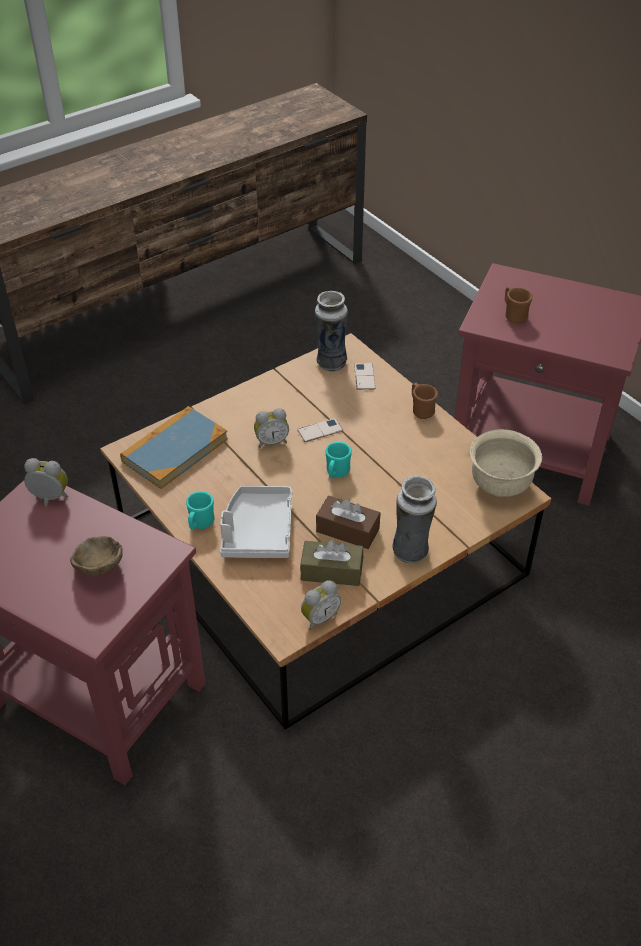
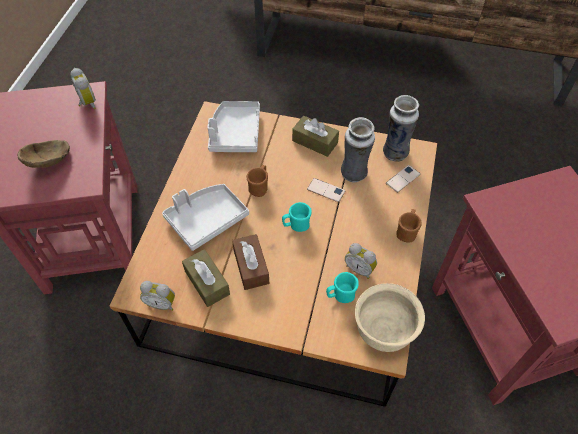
camera: 50 degrees right, 10 degrees up
book [120,406,228,489] -> grey tray [207,101,260,152]
turquoise mug [186,491,215,530] -> turquoise mug moved to [326,272,358,303]
alarm clock [254,408,289,448] -> alarm clock moved to [345,243,377,279]
vase [392,476,437,564] -> vase moved to [341,117,375,183]
brown mug [505,286,533,323] -> brown mug moved to [246,165,268,197]
none -> brown tissue box [292,116,339,157]

